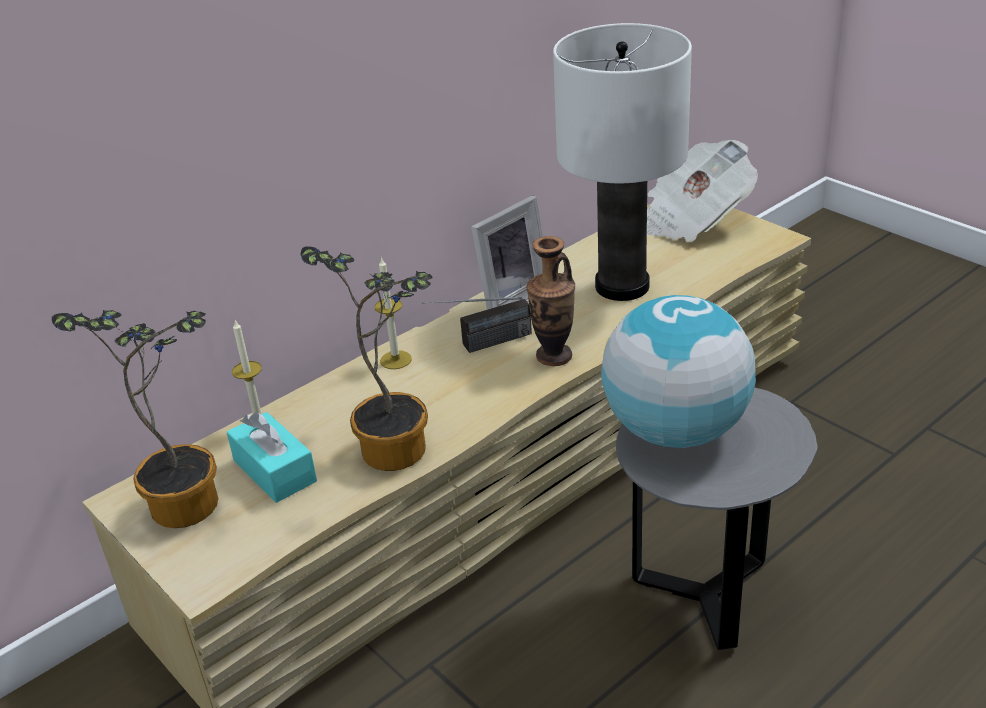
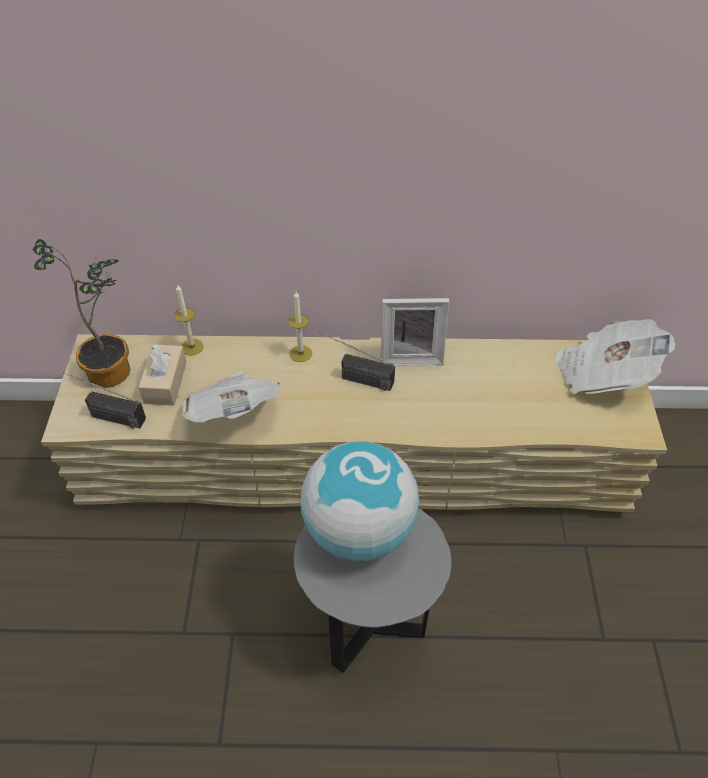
camera: 40 degrees right, 15 degrees up
turquoise tissue box [227,412,317,503] -> beige tissue box [138,344,187,406]
potted plant [301,246,433,471] -> newspaper [182,371,280,422]
vase [526,236,575,366] -> none
white table lamp [553,23,692,301] -> none
none -> radio [58,370,146,428]

